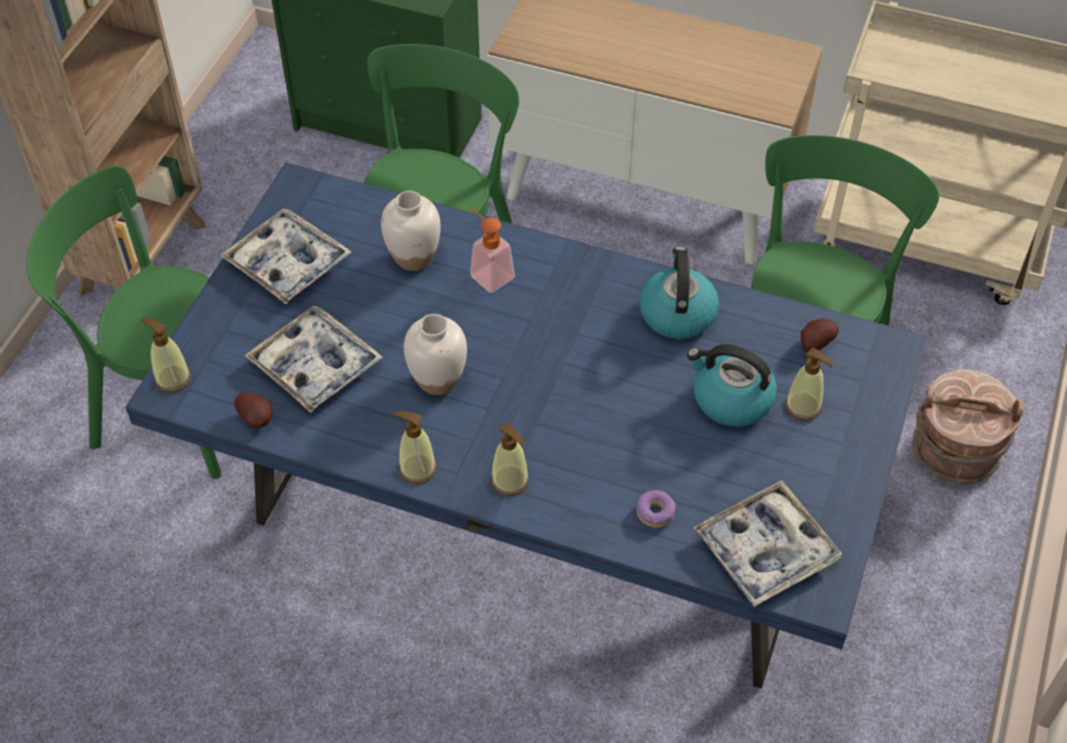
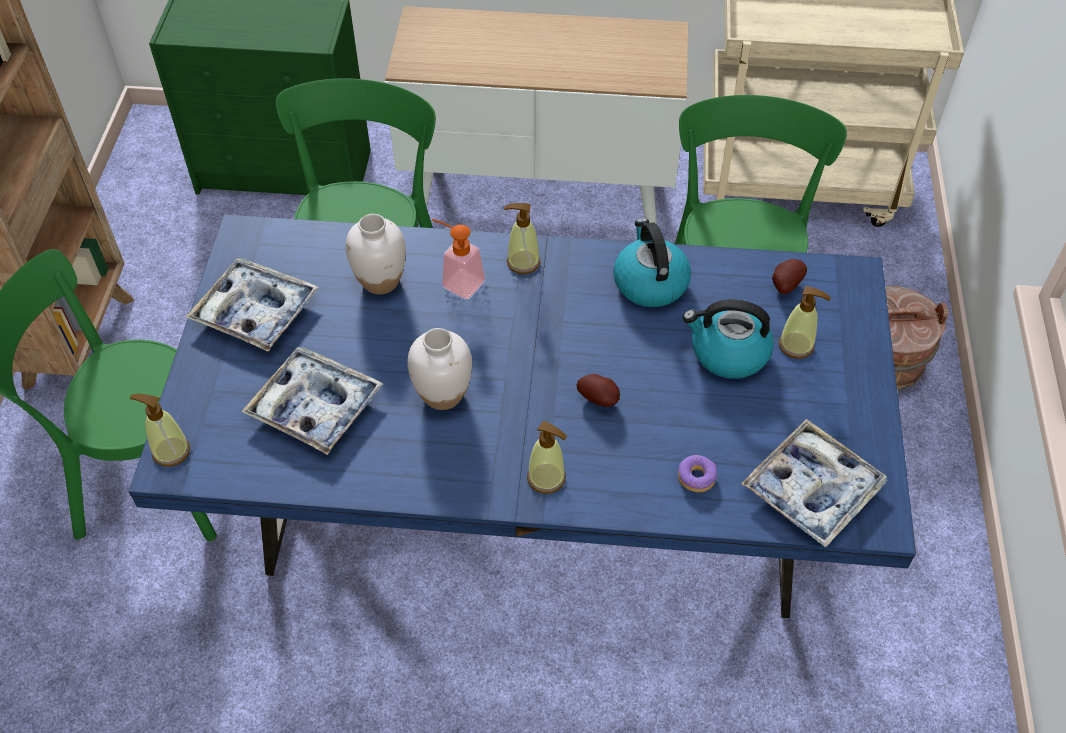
camera: 15 degrees left, 0 degrees up
potato [234,392,272,428] -> potato moved to [576,374,620,407]
soap dispenser [392,411,437,484] -> soap dispenser moved to [504,203,541,274]

